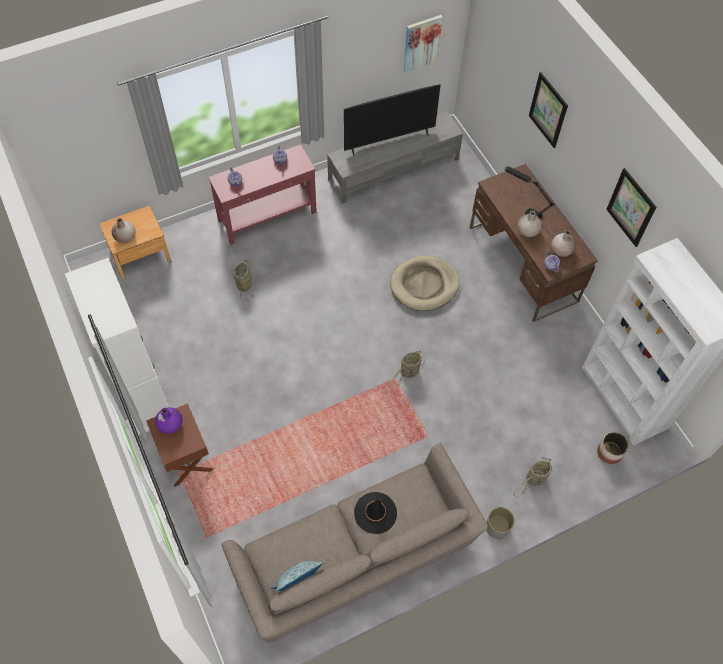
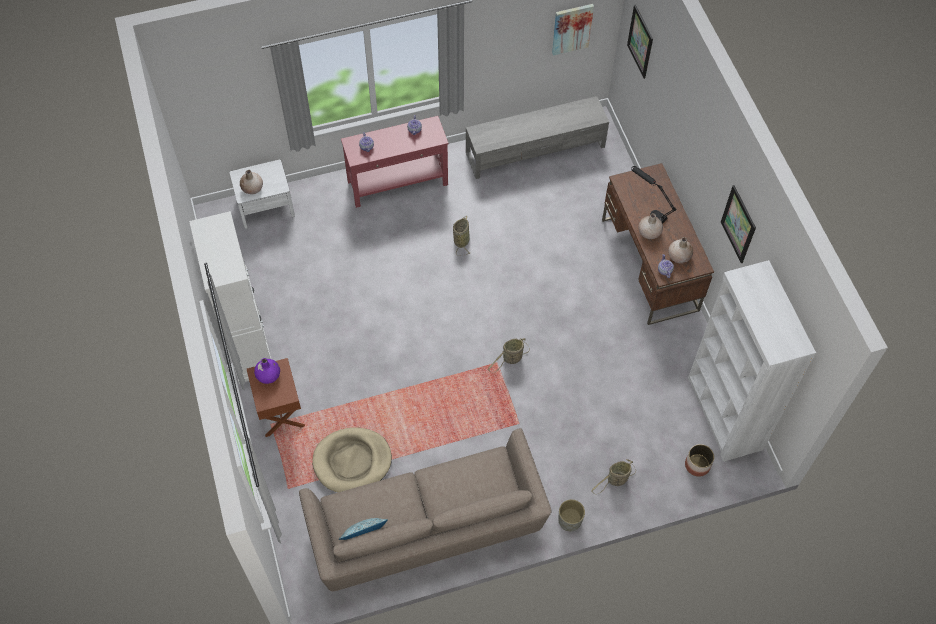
camera: 10 degrees right, 0 degrees up
brown nightstand [100,206,171,279] -> white nightstand [230,160,295,229]
basket [233,259,254,300] -> basket moved to [453,216,470,256]
television [344,84,441,155] -> none
black hat [354,492,397,534] -> none
beige dog bed [390,256,460,311] -> beige dog bed moved to [312,427,392,492]
picture [529,72,568,148] -> picture moved to [627,5,653,79]

